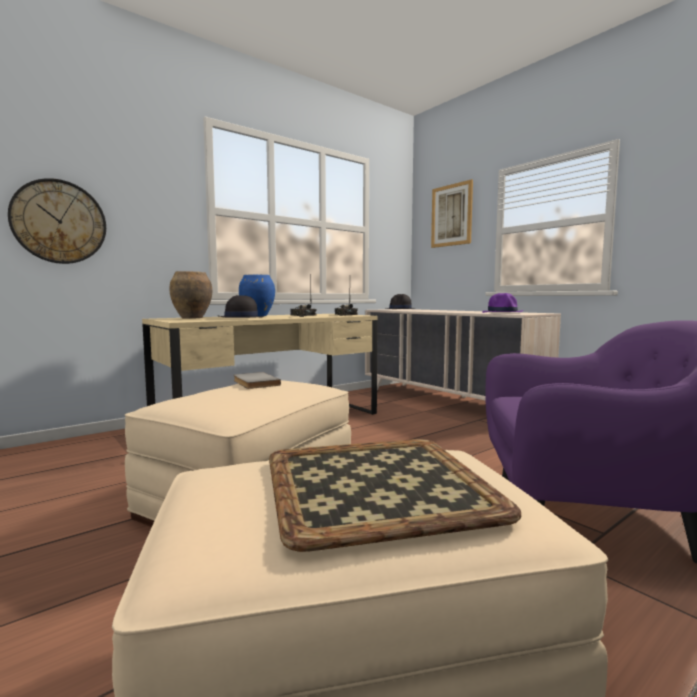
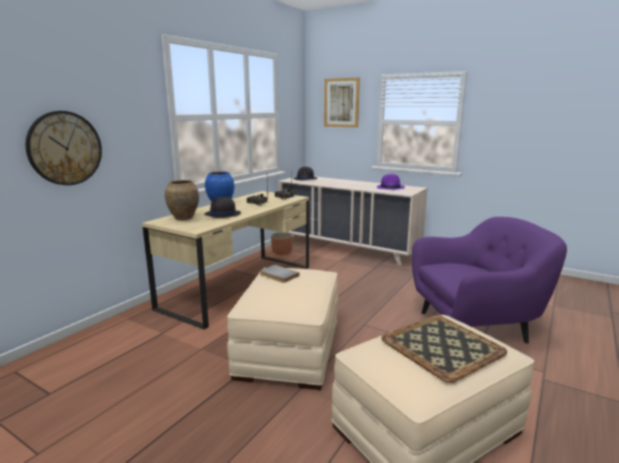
camera: 20 degrees left, 10 degrees up
none -> planter [271,232,293,255]

